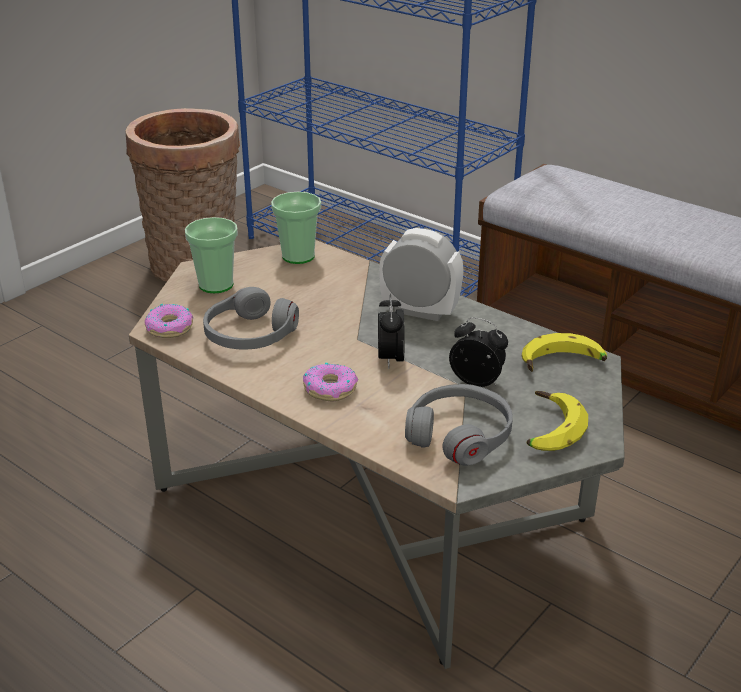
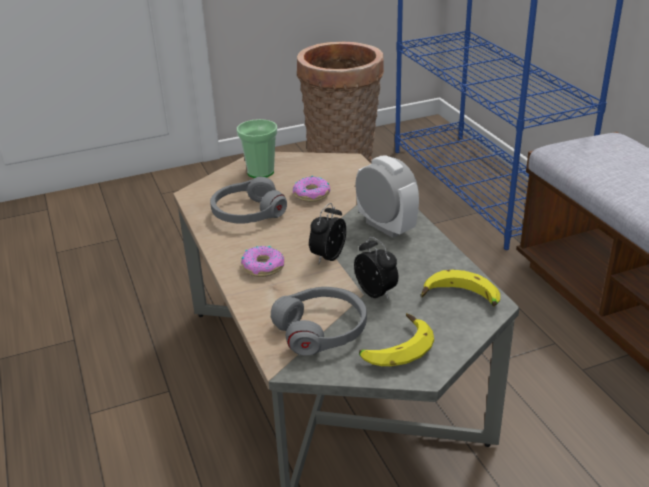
camera: 30 degrees right, 0 degrees up
donut [144,304,193,338] -> donut moved to [293,176,330,202]
cup [271,192,321,264] -> none

